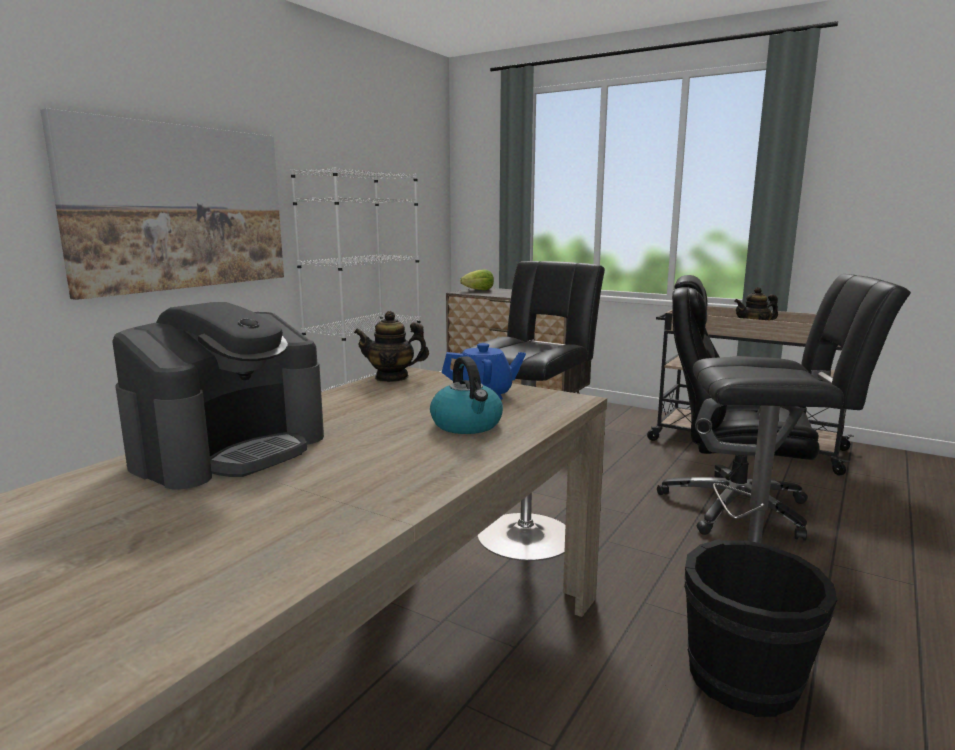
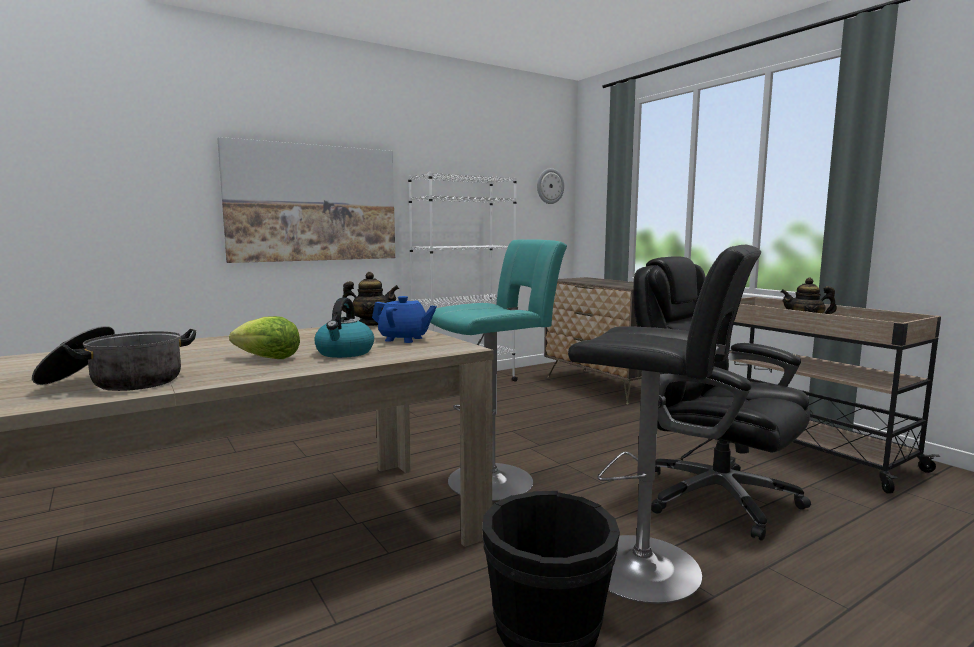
camera: 25 degrees right, 5 degrees down
coffee machine [112,302,324,489] -> none
teapot [354,311,429,382] -> teapot turned 150 degrees clockwise [342,272,399,326]
lettuce [460,269,494,290] -> lettuce moved to [229,316,300,359]
black stool [461,261,605,561] -> turquoise stool [430,239,567,501]
none -> cooking pot [32,326,196,391]
none -> wall clock [537,168,564,204]

